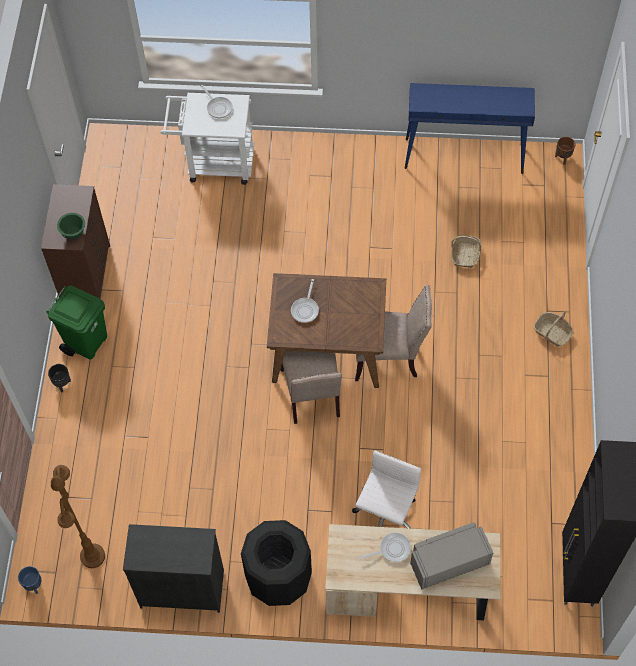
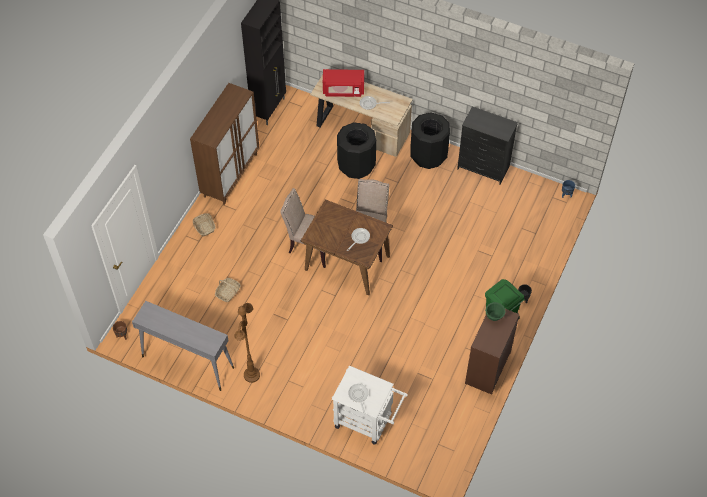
camera: 160 degrees left, 5 degrees down
brown floor lamp [51,465,105,568] -> brown floor lamp moved to [235,303,260,383]
white office chair [352,450,421,529] -> black trash can [337,122,376,179]
blue console table [405,83,535,174] -> grey console table [132,301,234,391]
grey microwave [410,522,493,589] -> red microwave [323,69,364,97]
none -> brown cabinet [190,83,259,205]

